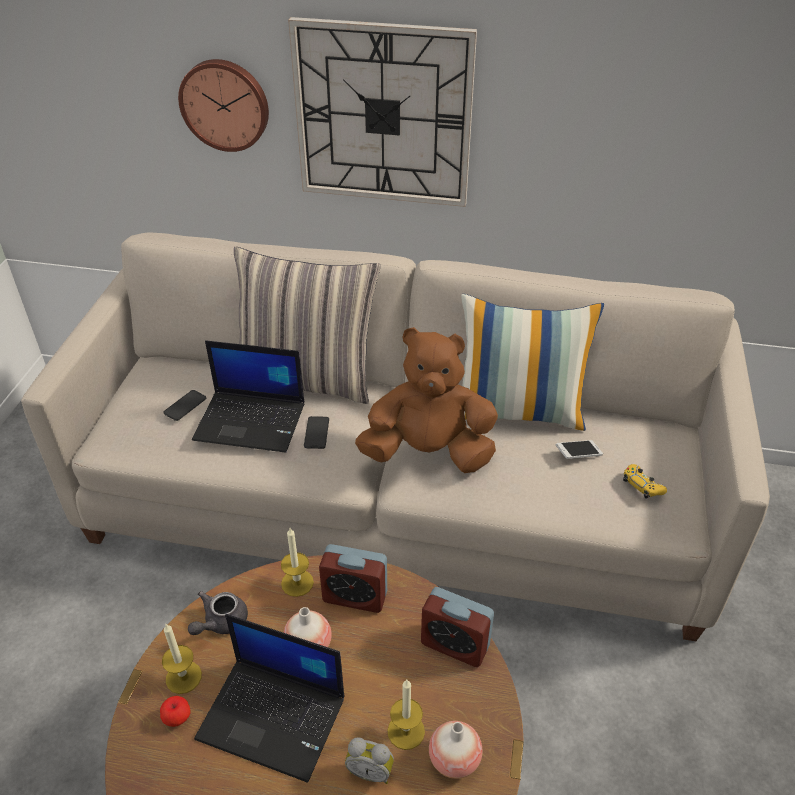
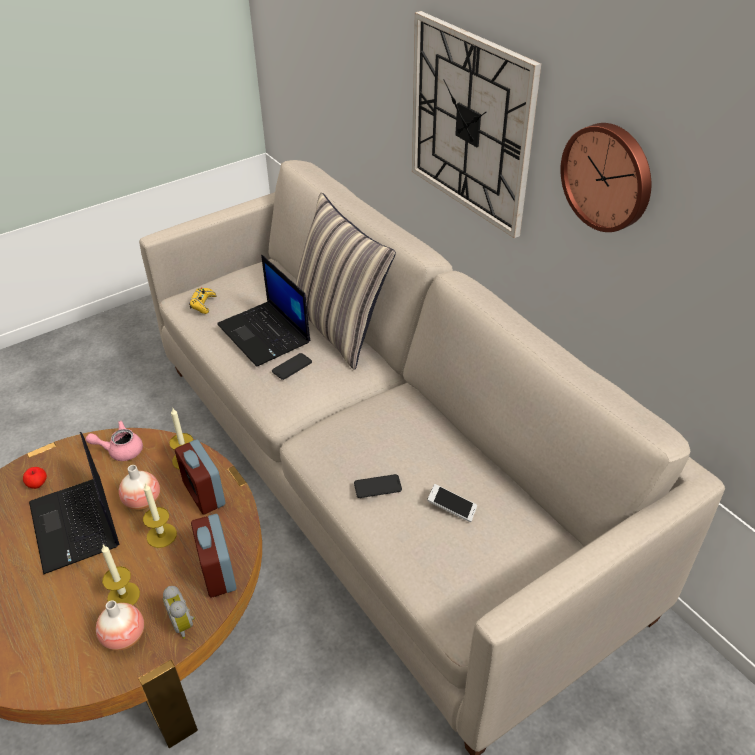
camera: 45 degrees right, 0 degrees up
candle [162,624,202,694] -> candle moved to [143,483,177,548]
phone [163,390,206,421] -> phone moved to [354,474,402,498]
wall clock [178,59,269,152] -> wall clock moved to [560,123,651,232]
grey teapot [188,591,248,635] -> pink teapot [86,421,143,461]
alarm clock [345,737,394,784] -> alarm clock moved to [163,586,195,639]
brown plush toy [355,327,498,473] -> none
pillow [461,294,604,431] -> none
yellow game controller [623,464,667,499] -> yellow game controller moved to [189,287,217,314]

